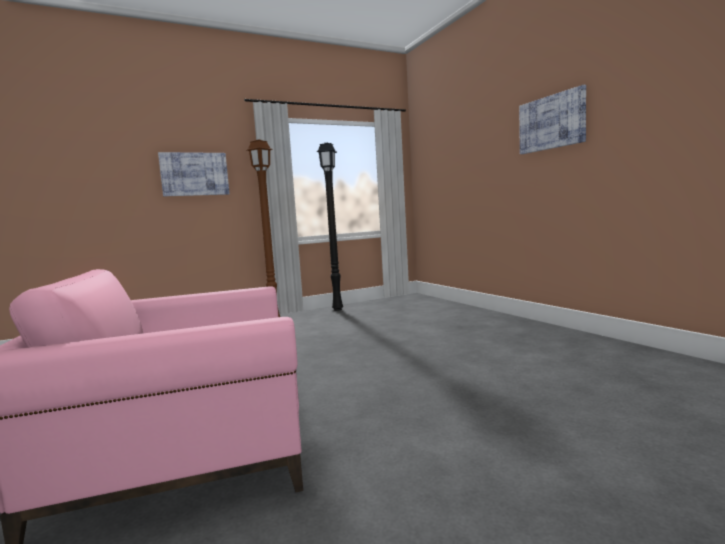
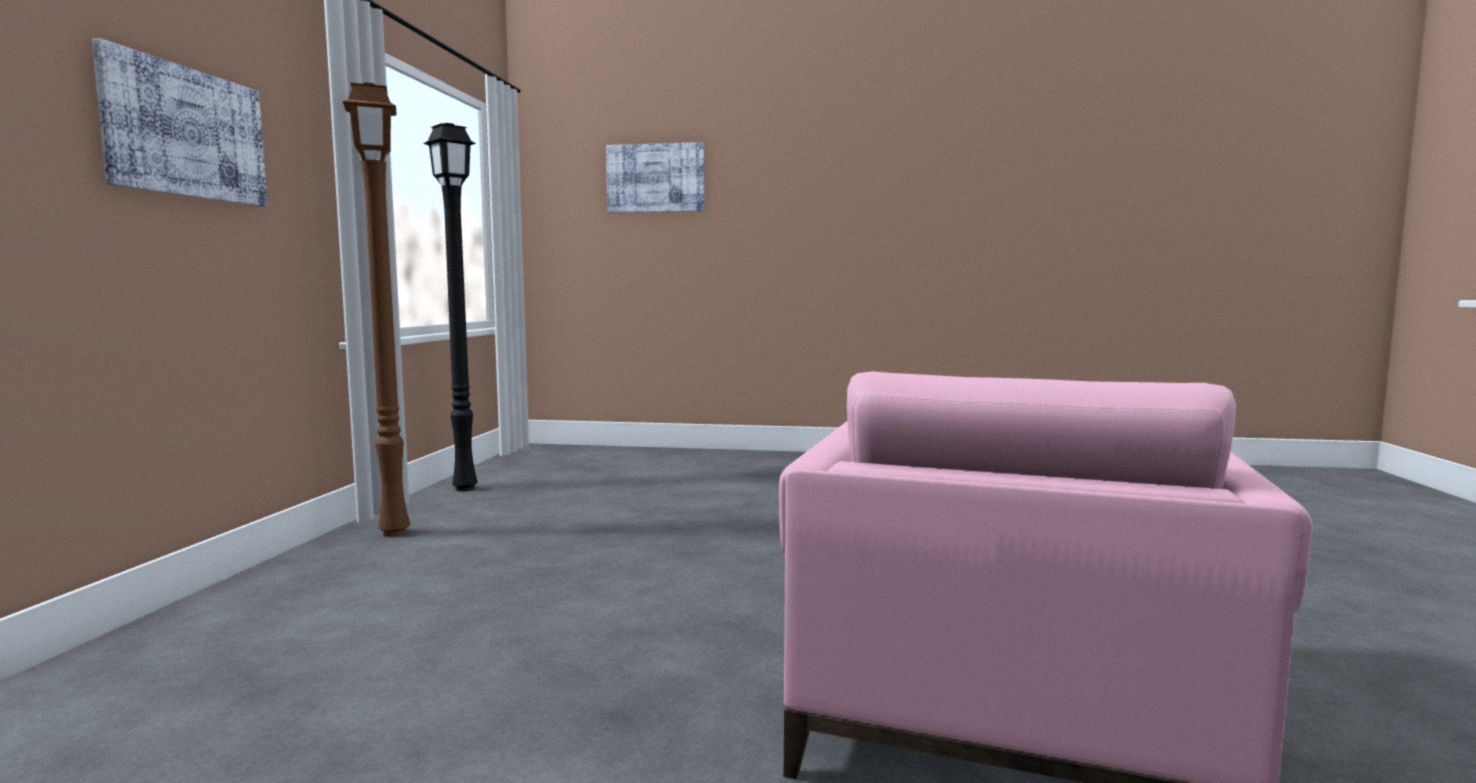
camera: 55 degrees left, 0 degrees up
picture [519,85,586,154] -> picture moved to [606,142,704,213]

